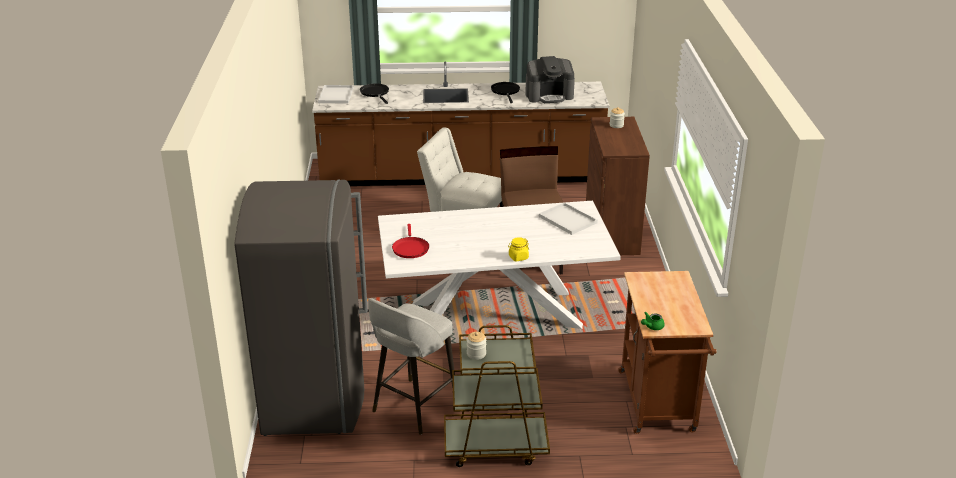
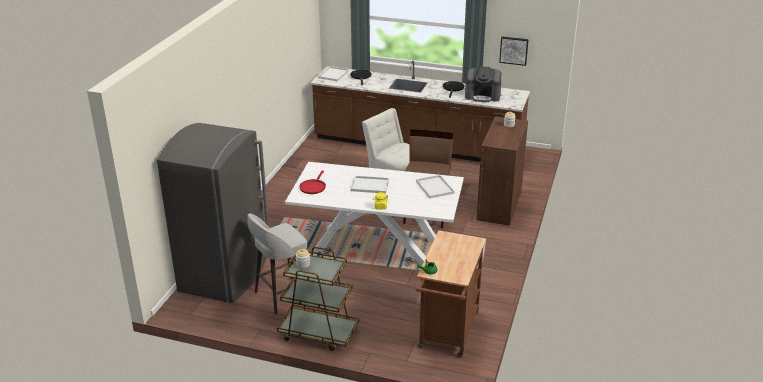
camera: 20 degrees right, 0 degrees up
none -> white tray [351,176,389,194]
none -> picture [499,37,529,66]

